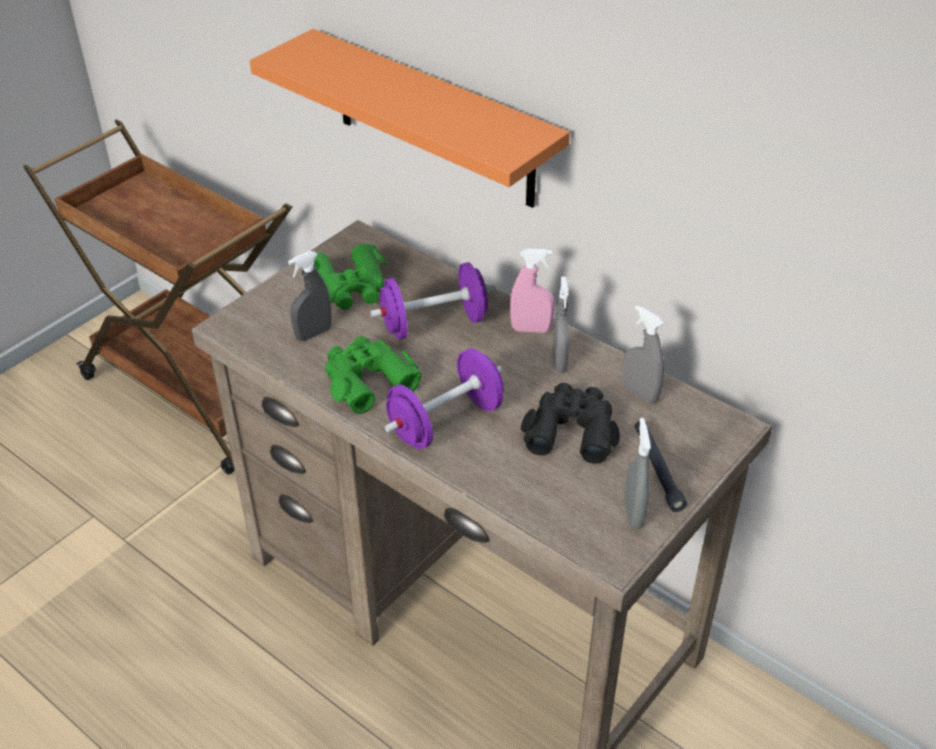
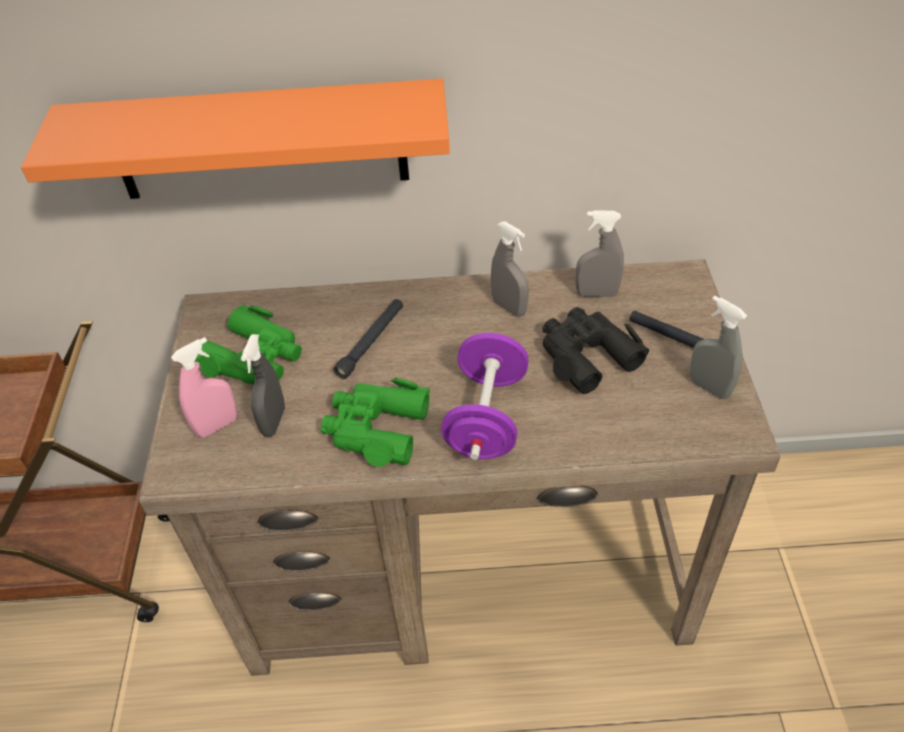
camera: 40 degrees left, 5 degrees up
purple dumbbell [370,262,495,340] -> black flashlight [333,299,403,379]
pink spray bottle [510,249,555,333] -> pink spray bottle moved to [171,337,237,438]

